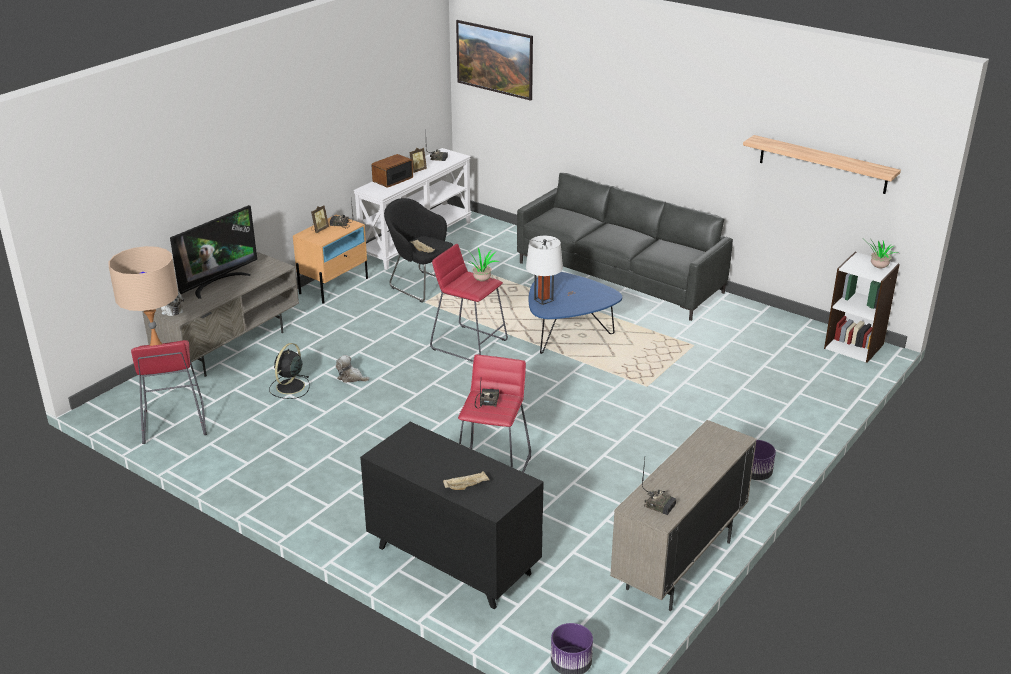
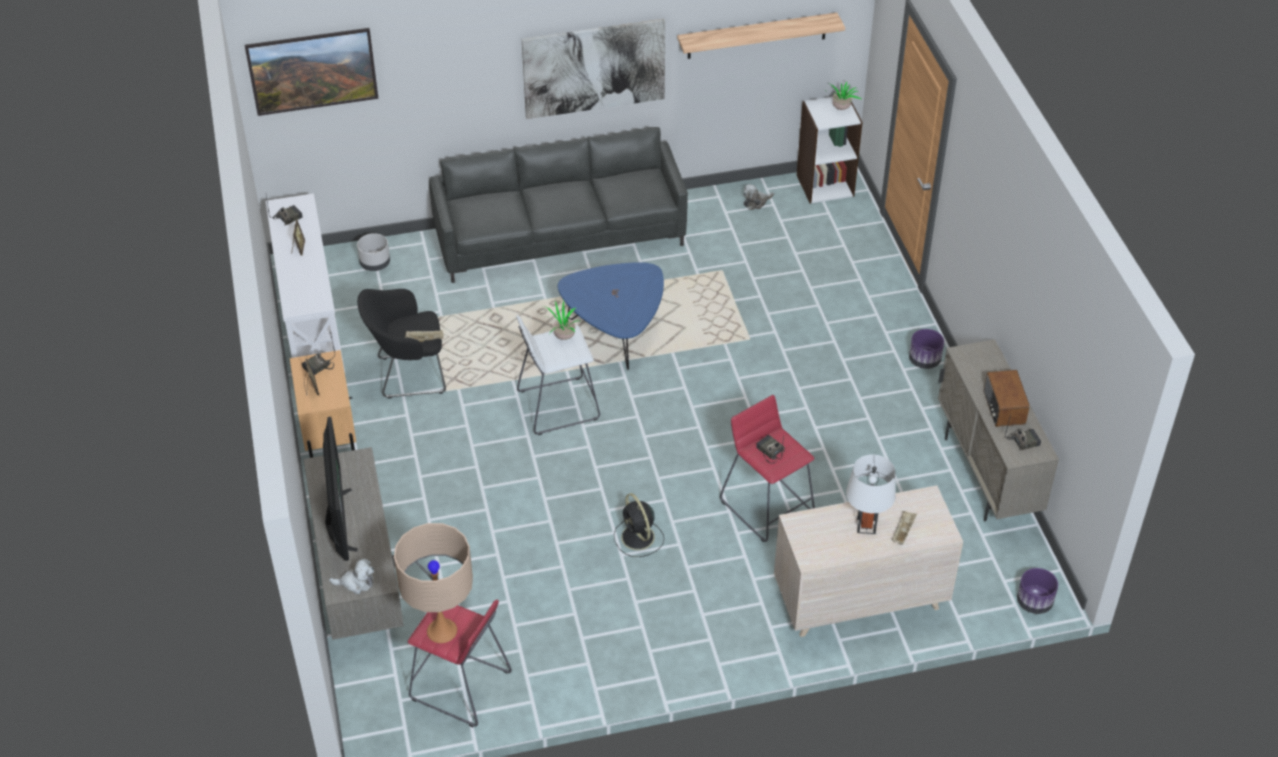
camera: 50 degrees left, 15 degrees up
black fan [269,343,310,399] -> black fan moved to [614,493,664,557]
plush toy [336,355,369,383] -> plush toy moved to [743,184,774,210]
black dresser [360,422,544,610] -> beige dresser [774,485,963,637]
radio [372,154,413,188] -> radio moved to [984,370,1030,427]
red stool [430,244,508,362] -> white stool [516,315,600,435]
white table lamp [526,236,563,305] -> white table lamp moved to [846,454,896,534]
none -> grey planter [357,233,390,271]
none -> picture [522,19,666,119]

